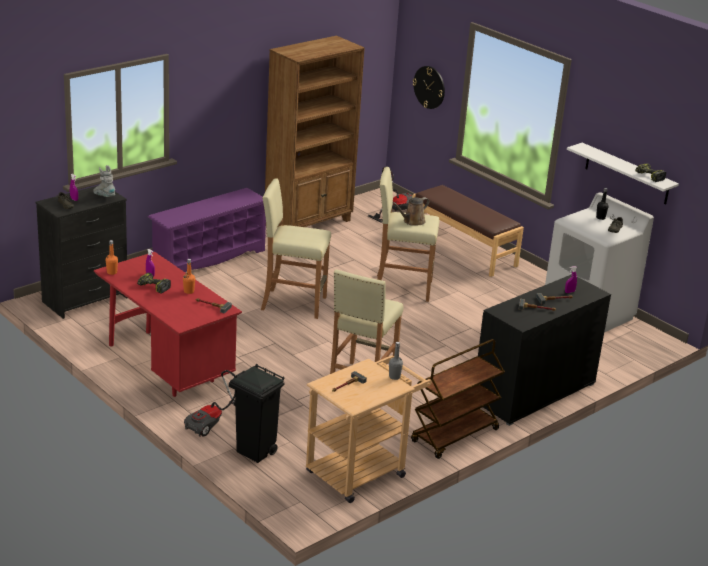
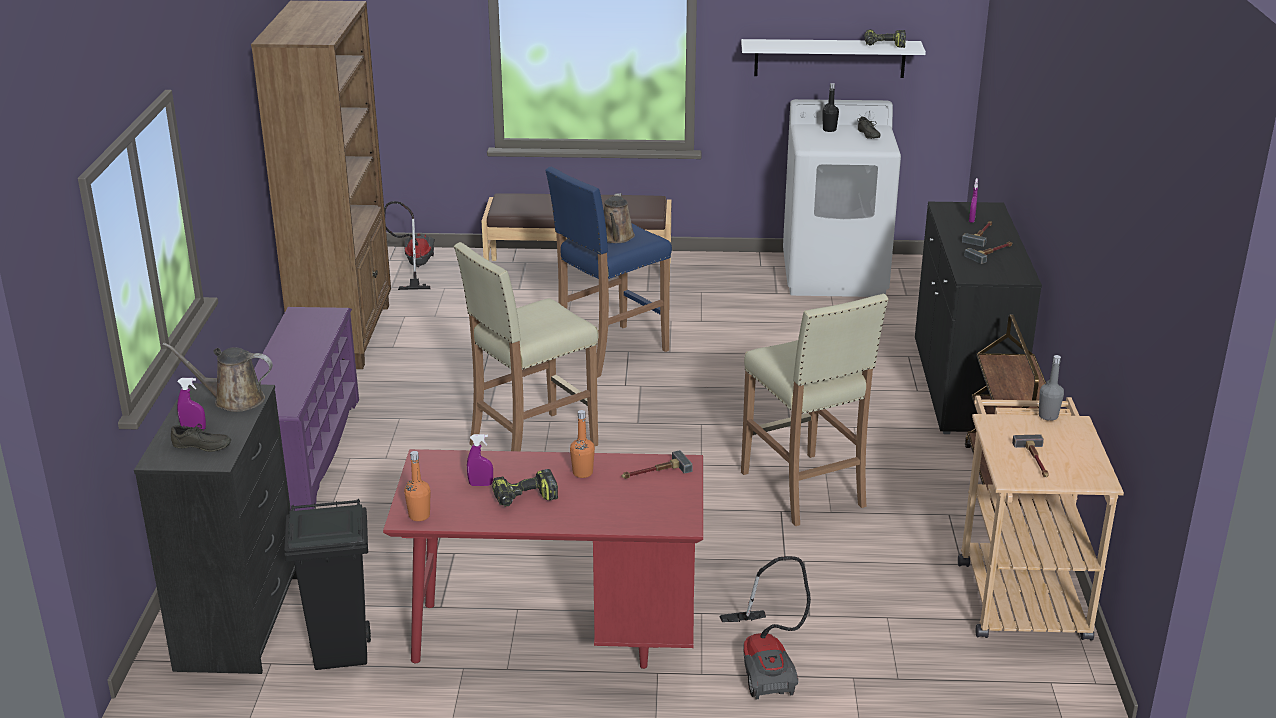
camera: 45 degrees left, 0 degrees up
grey boot [93,165,115,197] -> brown watering can [163,343,273,412]
black trash can [229,364,285,463] -> black trash can moved to [284,499,371,670]
beige stool [377,167,439,302] -> blue stool [545,167,672,378]
wall clock [413,66,445,109] -> none

